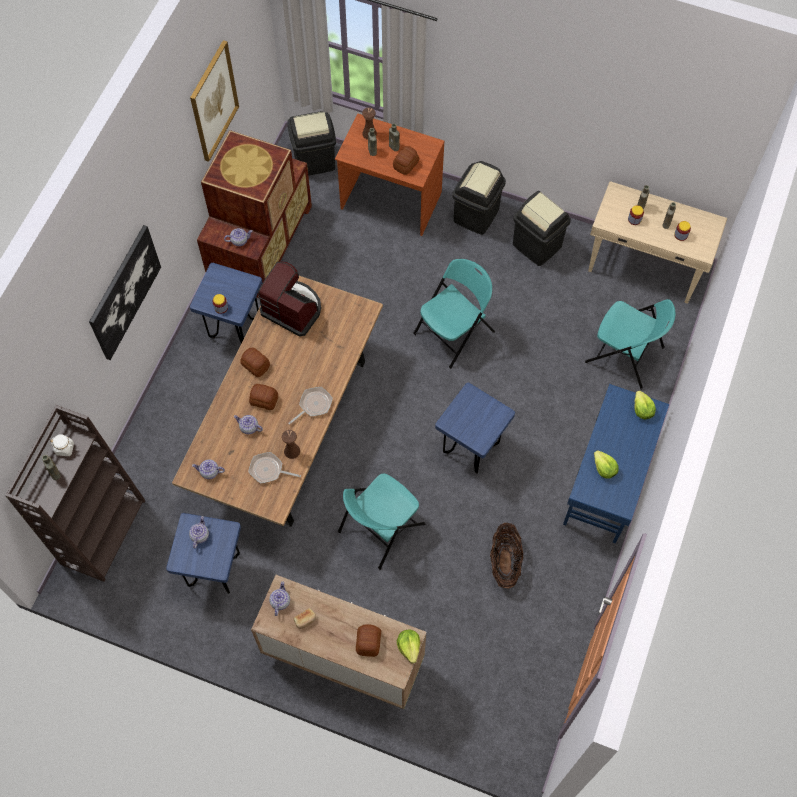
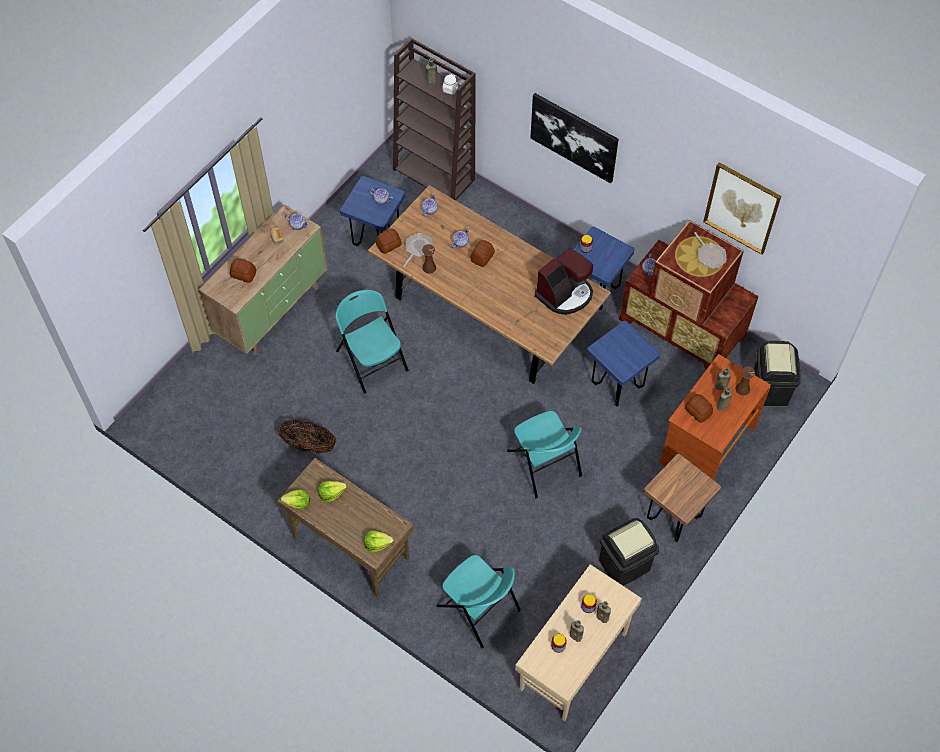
camera: 105 degrees right, 5 degrees down
bread [240,348,270,377] -> bread moved to [376,228,402,254]
frying pan [288,387,333,425] -> frying pan moved to [694,232,726,269]
lettuce [397,630,420,663] -> lettuce moved to [281,490,310,509]
blue stool [435,382,515,473] -> blue stool moved to [587,321,660,406]
black trash can [452,161,506,235] -> brown stool [644,454,721,542]
blue console table [563,384,669,544] -> brown console table [277,458,414,597]
turquoise chair [585,299,675,390] -> turquoise chair turned 90 degrees counterclockwise [436,555,521,649]

